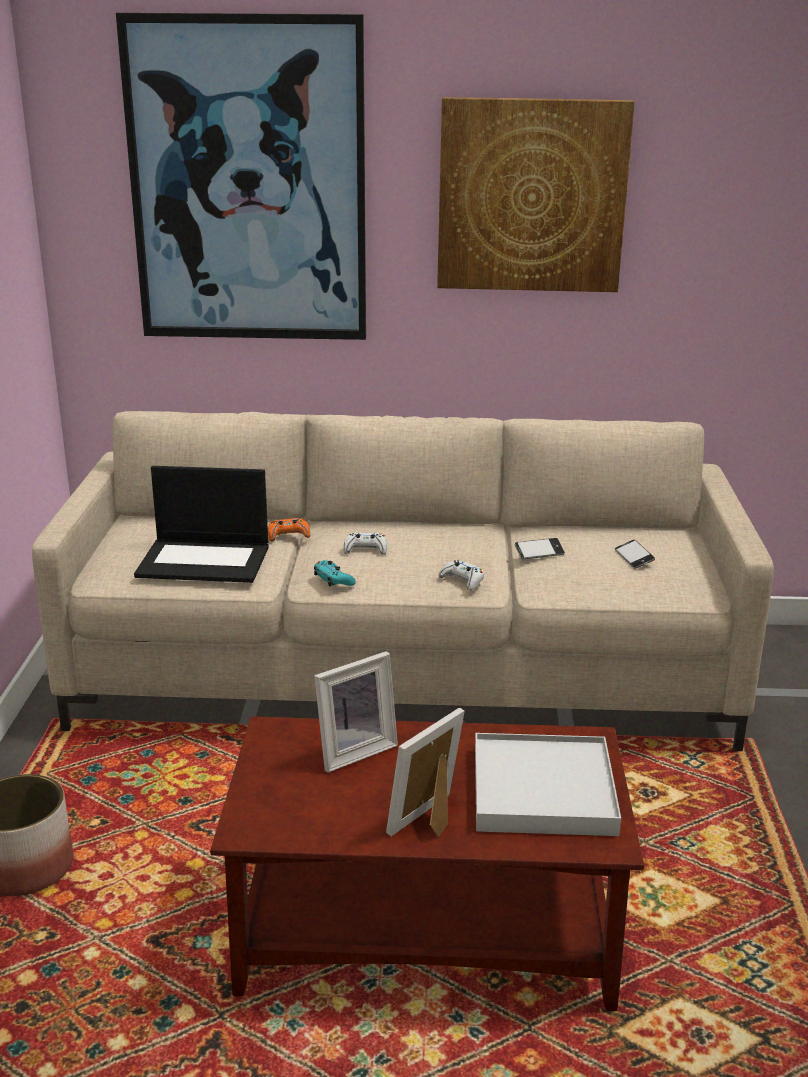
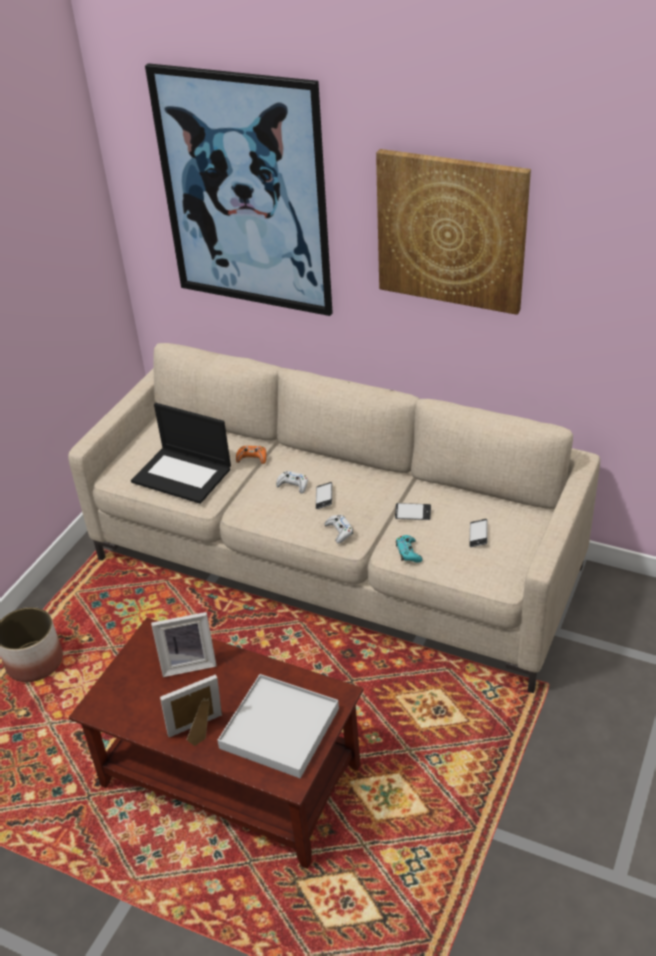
camera: 25 degrees right, 15 degrees up
turquoise game controller [314,560,356,587] -> turquoise game controller moved to [396,535,423,563]
none -> phone [316,482,332,509]

